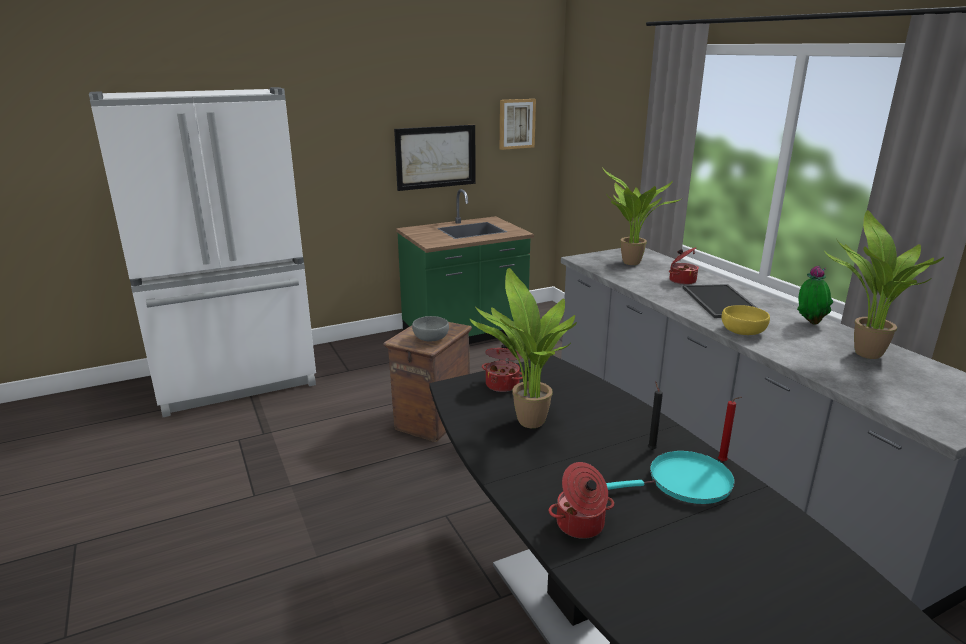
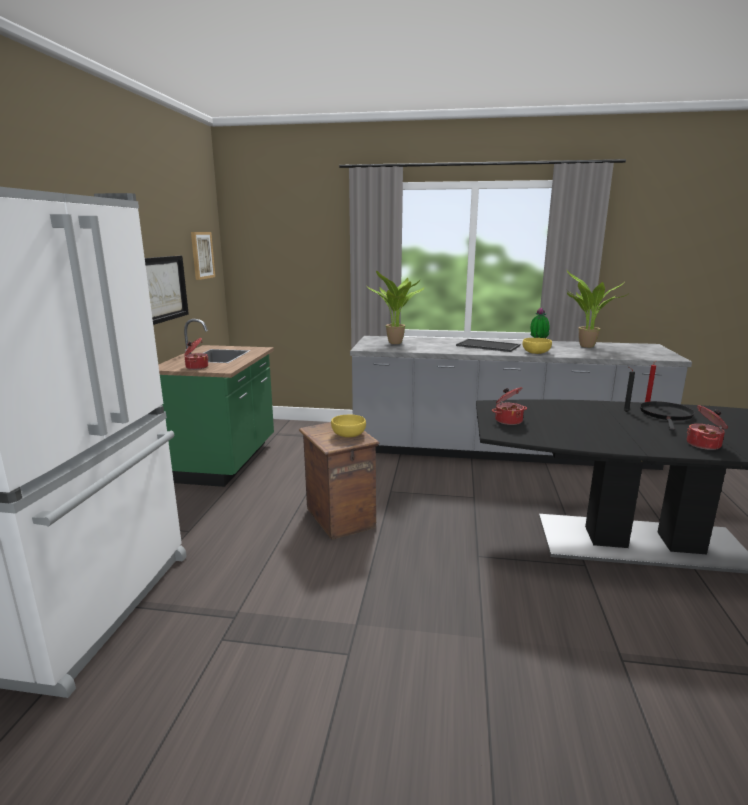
camera: 55 degrees left, 5 degrees down
grey bowl [412,316,449,342] -> yellow bowl [331,414,366,437]
potted plant [469,268,577,428] -> none
turquoise frying pan [606,450,735,504] -> black frying pan [640,401,695,431]
cooking pot [669,247,699,285] -> cooking pot moved to [184,338,209,370]

